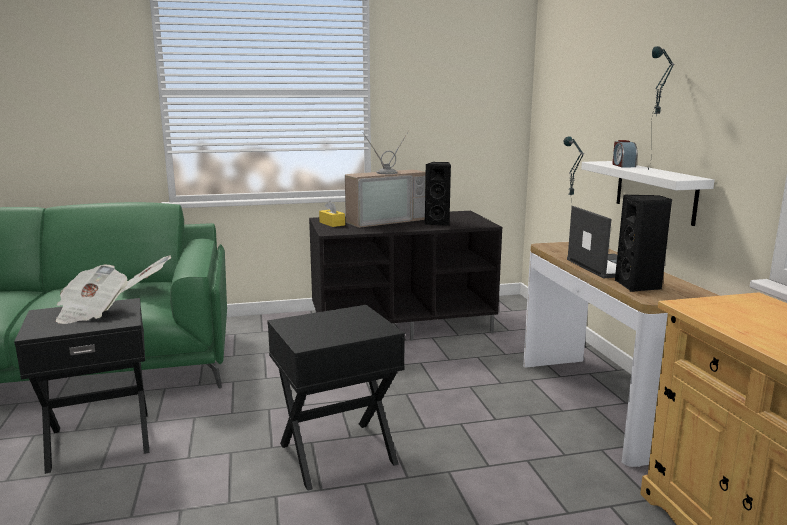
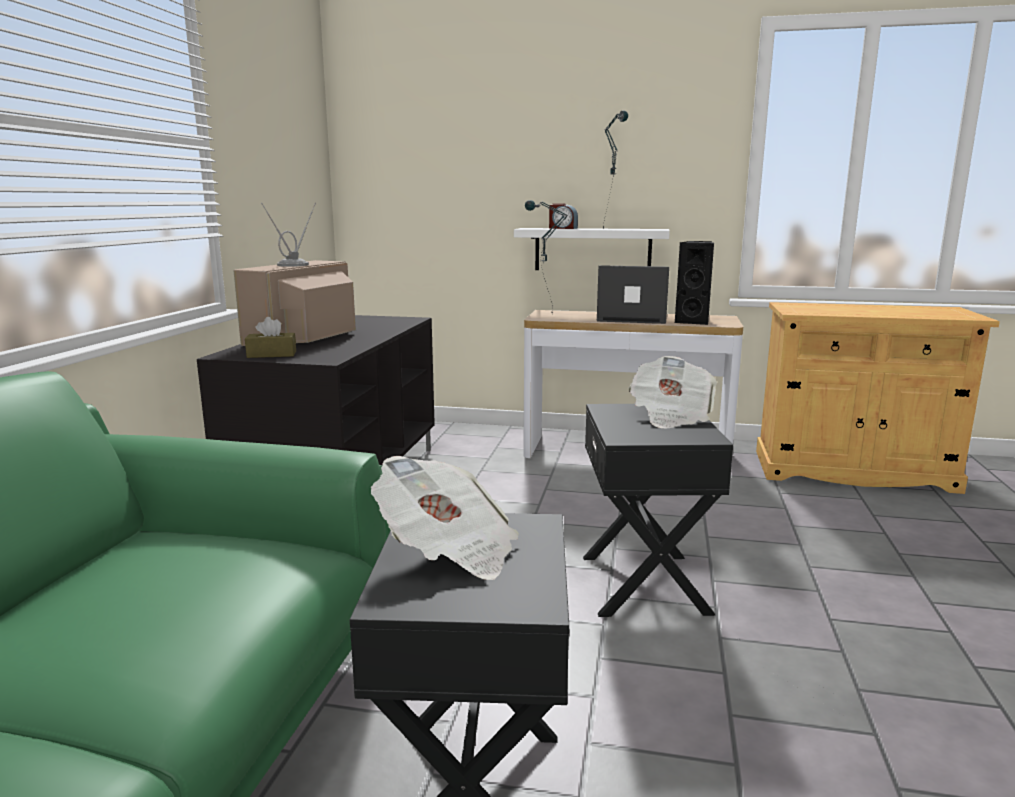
camera: 65 degrees left, 0 degrees up
newspaper [121,256,171,293] -> newspaper moved to [629,356,717,428]
yellow tissue box [319,201,345,227] -> brown tissue box [245,317,296,358]
television [345,131,426,228] -> television turned 150 degrees counterclockwise [234,202,356,346]
black speaker [425,162,451,226] -> none

